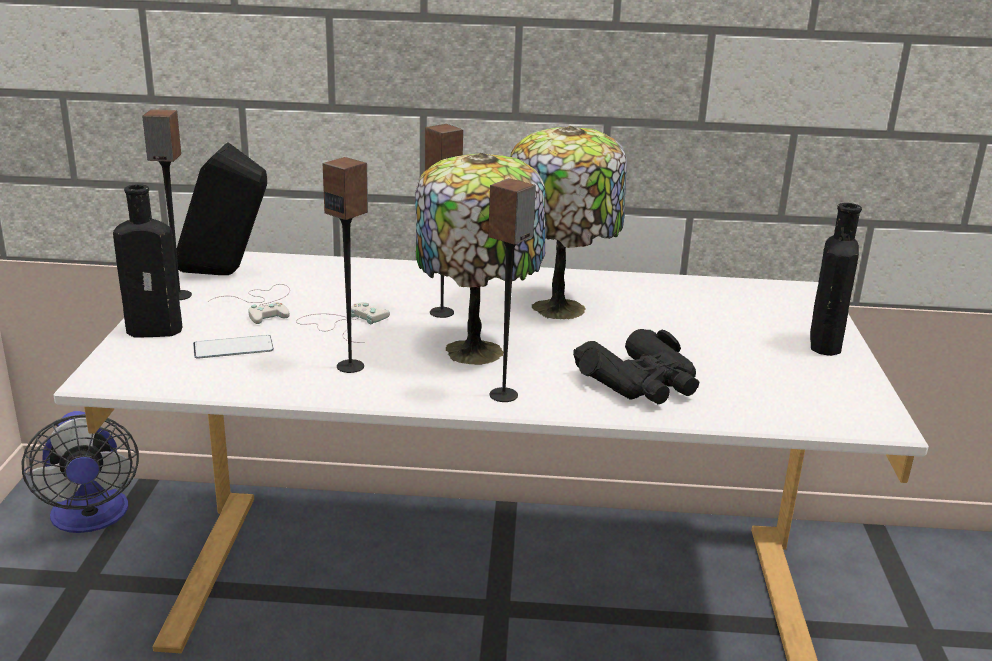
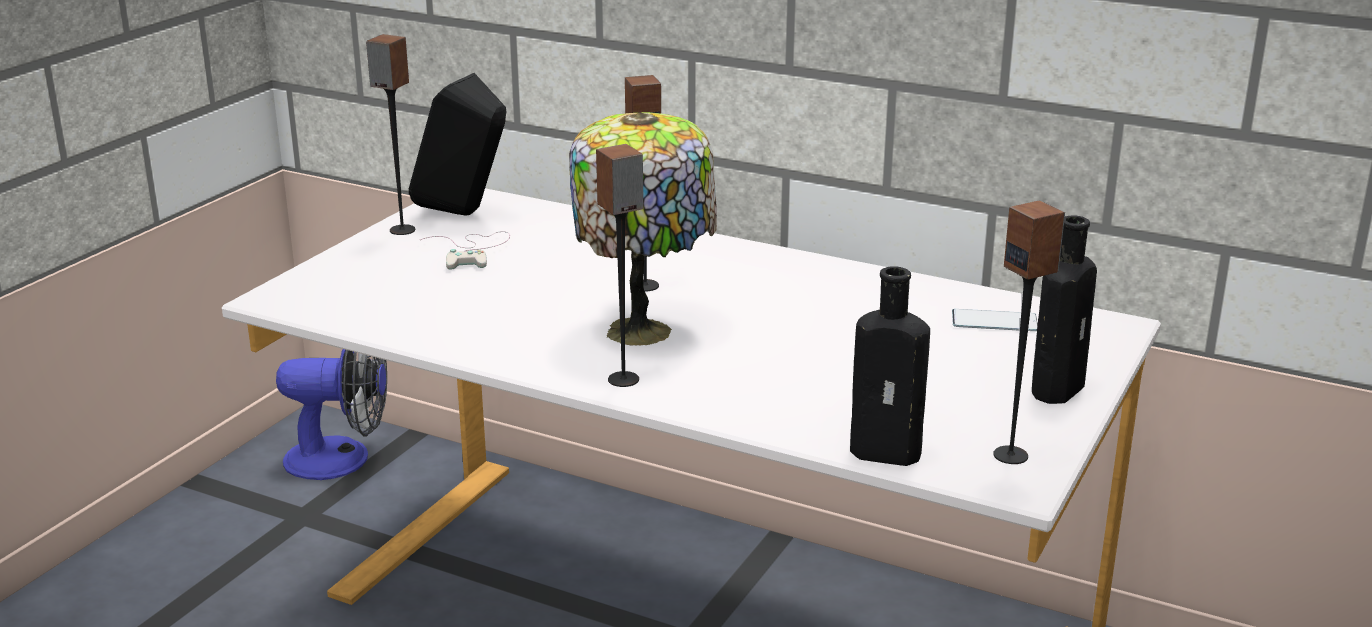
camera: 25 degrees right, 0 degrees up
fan [21,411,139,533] -> fan turned 90 degrees counterclockwise [276,349,387,480]
black bottle [113,184,182,338] -> black bottle moved to [850,267,930,466]
phone [193,335,274,358] -> phone moved to [952,309,1038,331]
white game controller [296,302,390,343] -> none
speaker [323,157,368,373] -> speaker moved to [993,201,1065,464]
table lamp [510,126,627,319] -> none
black binoculars [573,329,699,404] -> none

